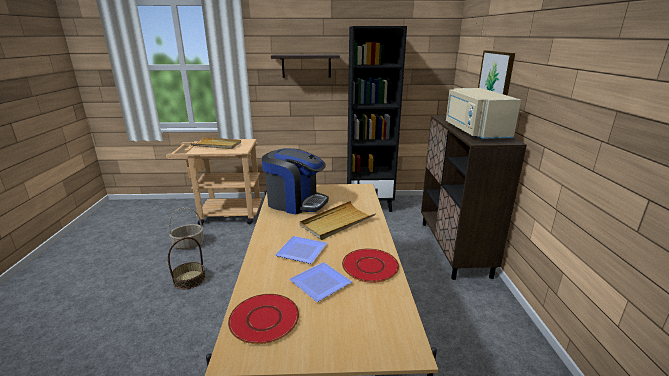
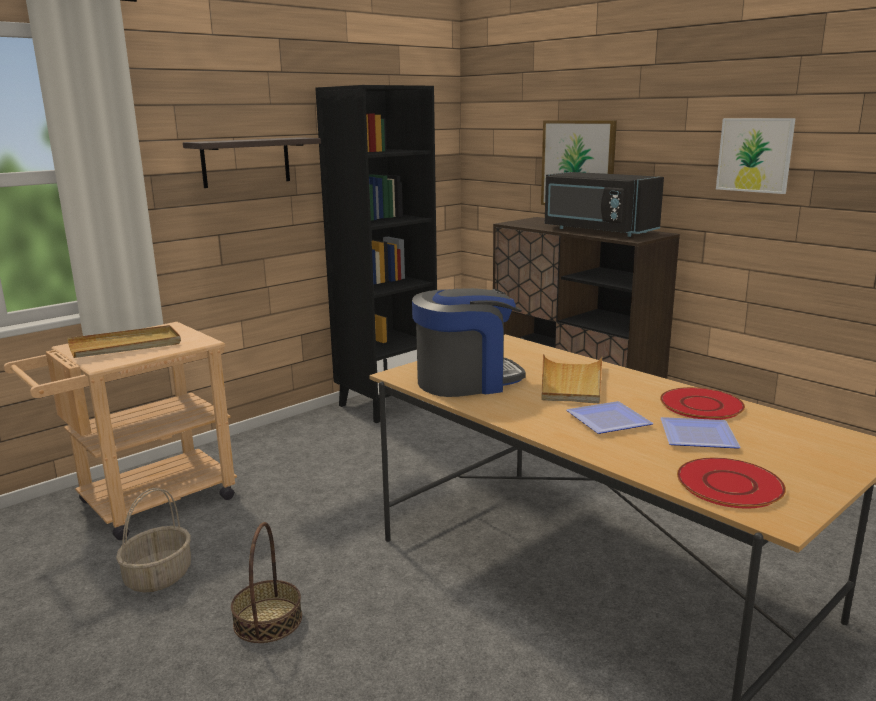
camera: 40 degrees left, 5 degrees down
beige microwave [446,88,521,140] -> black microwave [544,172,664,237]
none -> picture [716,118,796,194]

